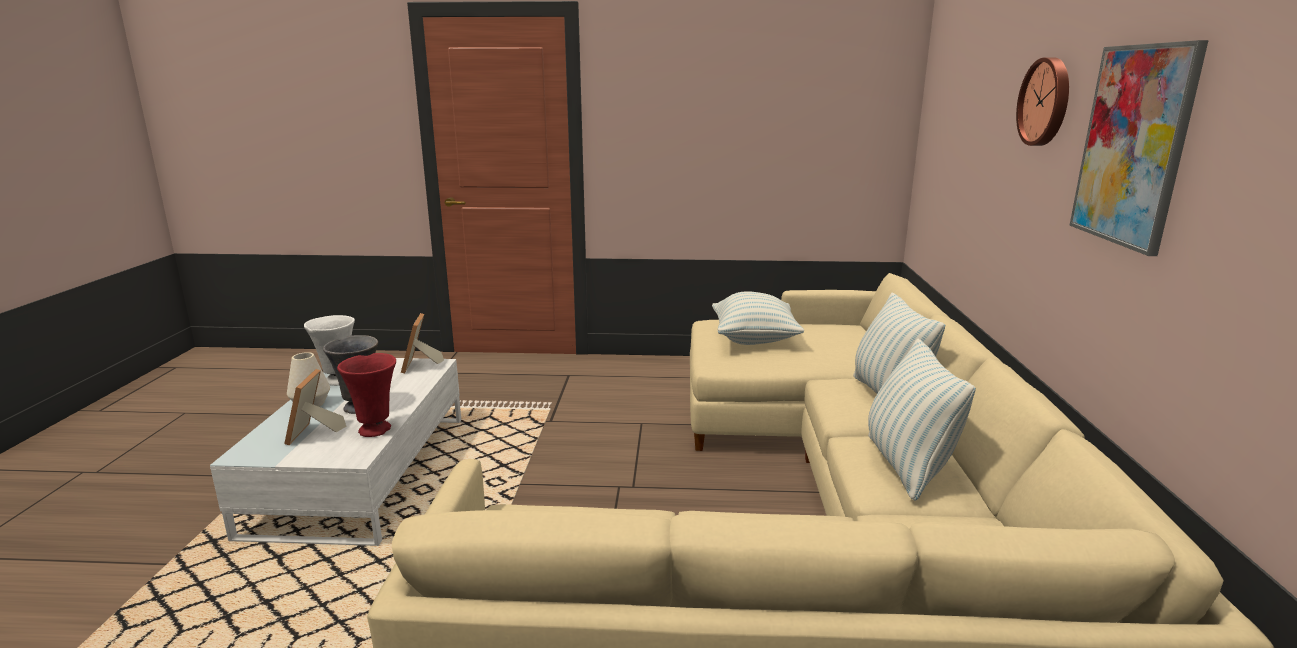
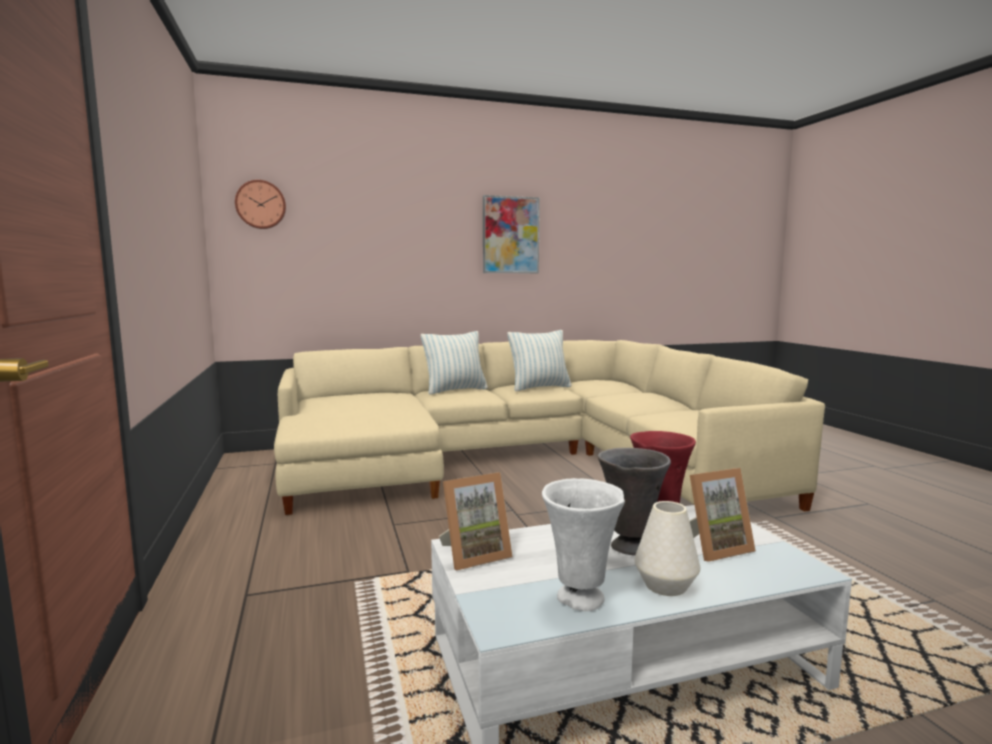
camera: 110 degrees left, 10 degrees down
pillow [712,291,804,345] -> none
wall clock [1016,57,1069,146] -> wall clock moved to [235,180,286,229]

